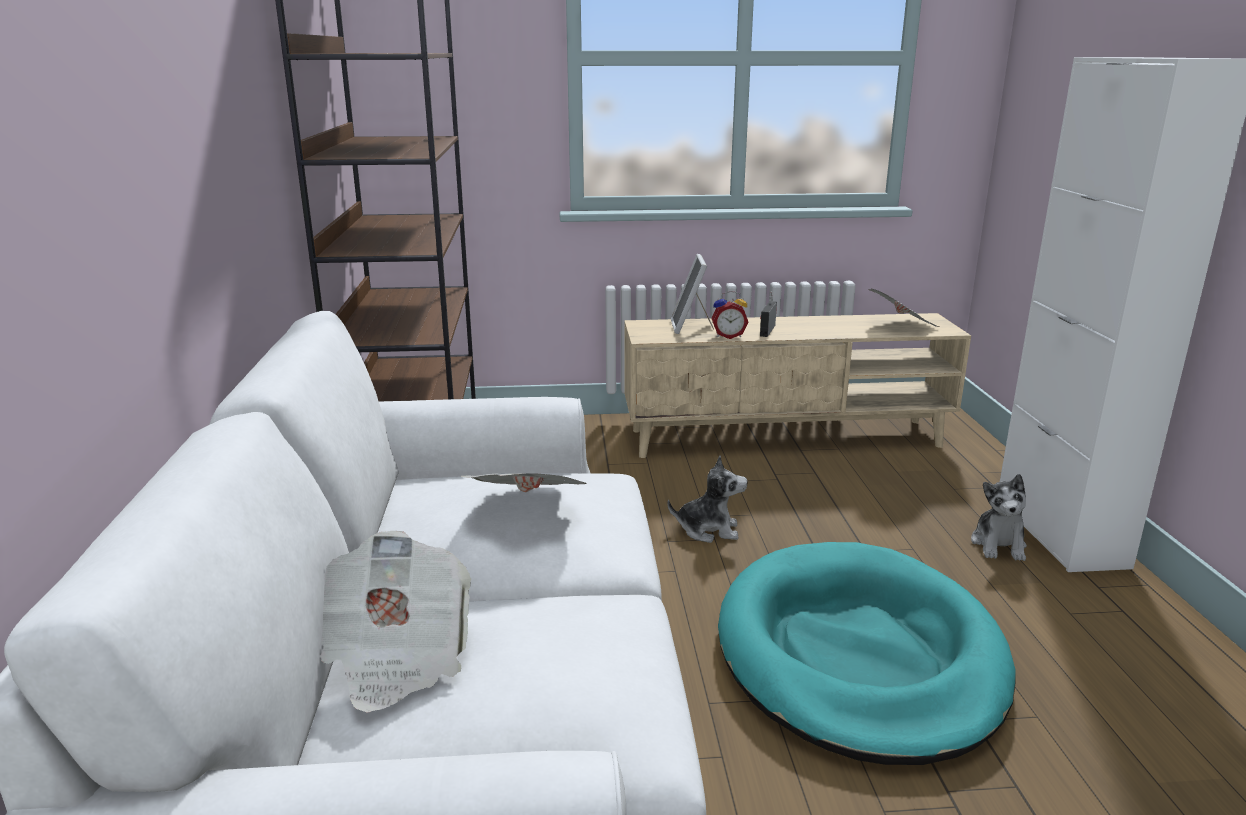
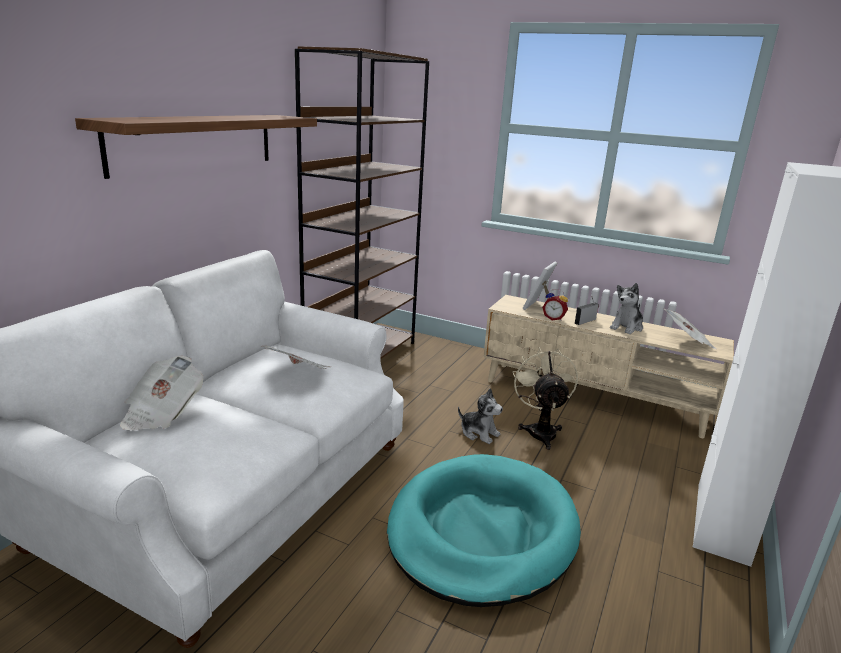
camera: 30 degrees right, 0 degrees up
plush toy [971,474,1027,561] -> plush toy moved to [610,283,643,334]
none -> shelf [75,115,317,179]
none -> beige fan [513,347,578,450]

